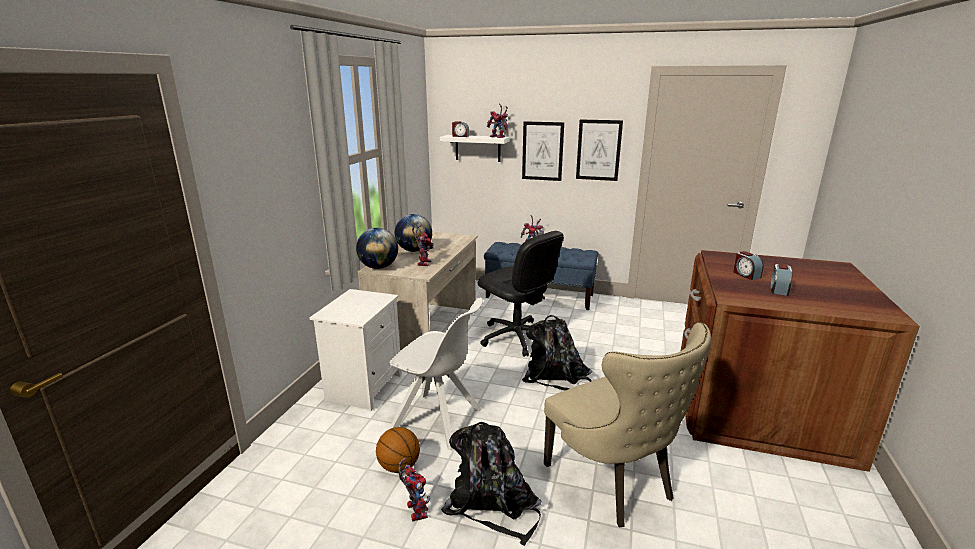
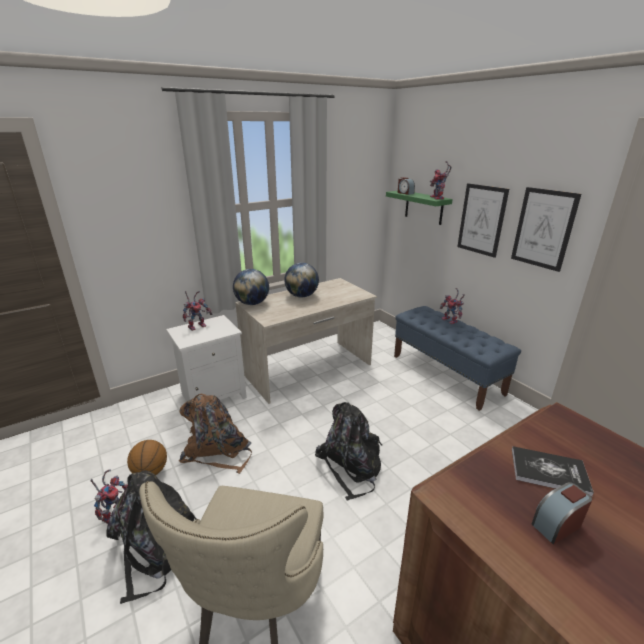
camera: 40 degrees right, 5 degrees up
white chair [388,297,483,450] -> brown backpack [179,394,252,474]
toy robot [412,225,434,266] -> toy robot moved to [183,291,213,331]
white shelf [440,135,510,162] -> green shelf [386,191,453,225]
black office chair [478,231,564,357] -> none
alarm clock [733,251,764,280] -> book [512,446,594,497]

